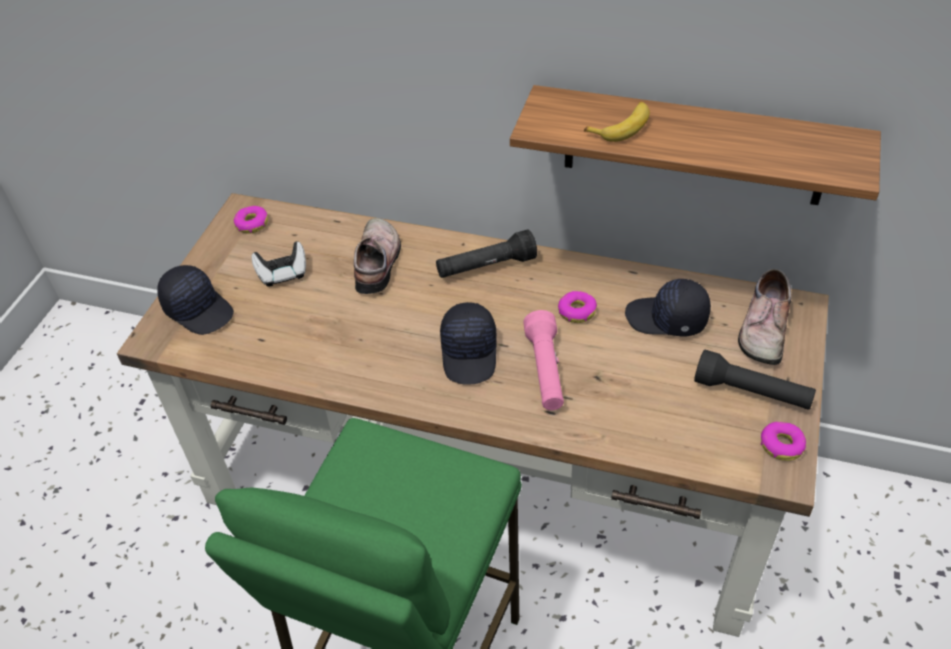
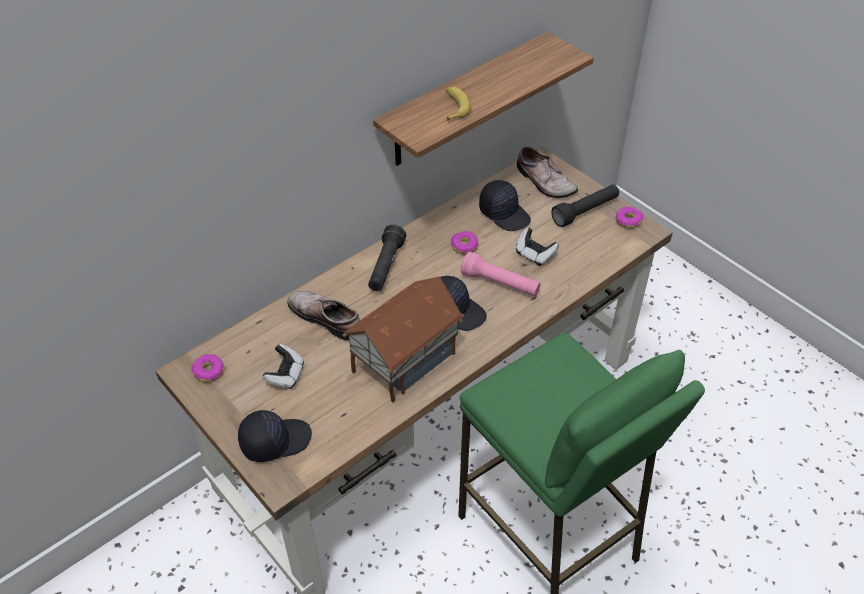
camera: 60 degrees left, 0 degrees up
black cap [625,279,711,336] -> black cap turned 90 degrees counterclockwise [479,180,531,231]
none -> toy house [343,277,464,402]
none -> game controller [516,227,559,266]

